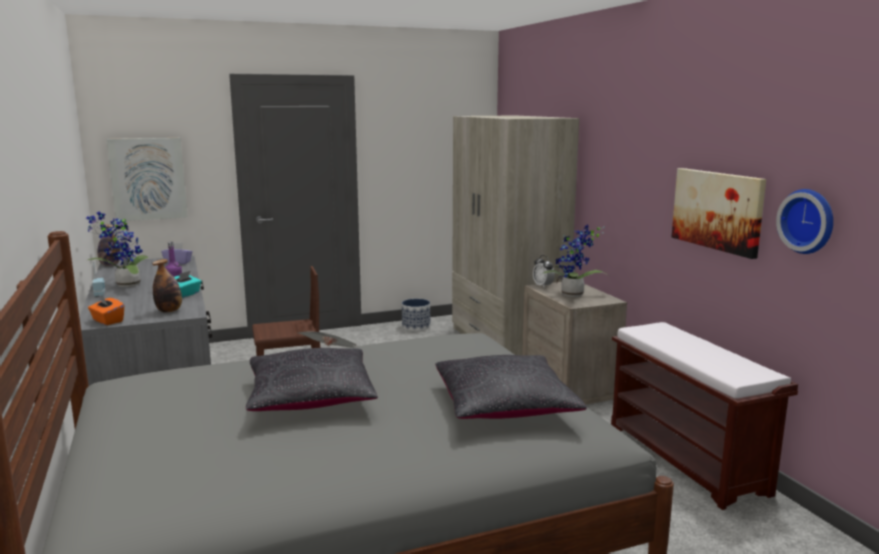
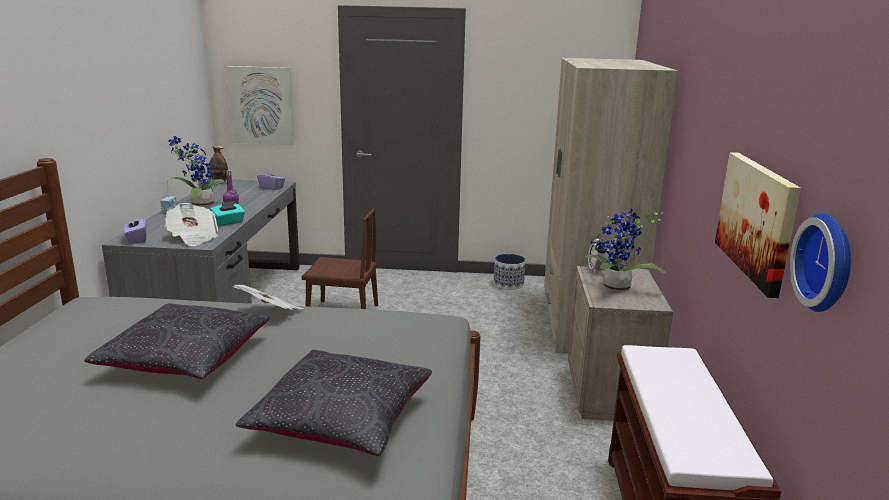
camera: 25 degrees right, 5 degrees up
orange tissue box [88,295,124,325] -> purple tissue box [123,215,147,244]
bottle [152,259,182,313] -> newspaper [165,203,218,246]

